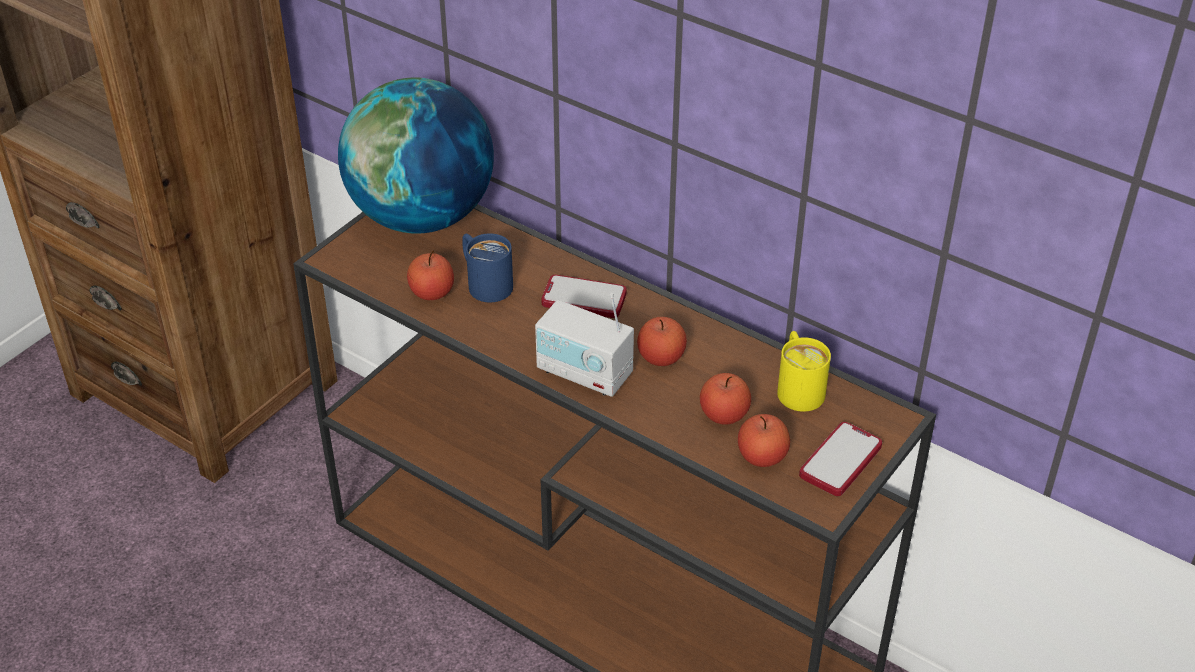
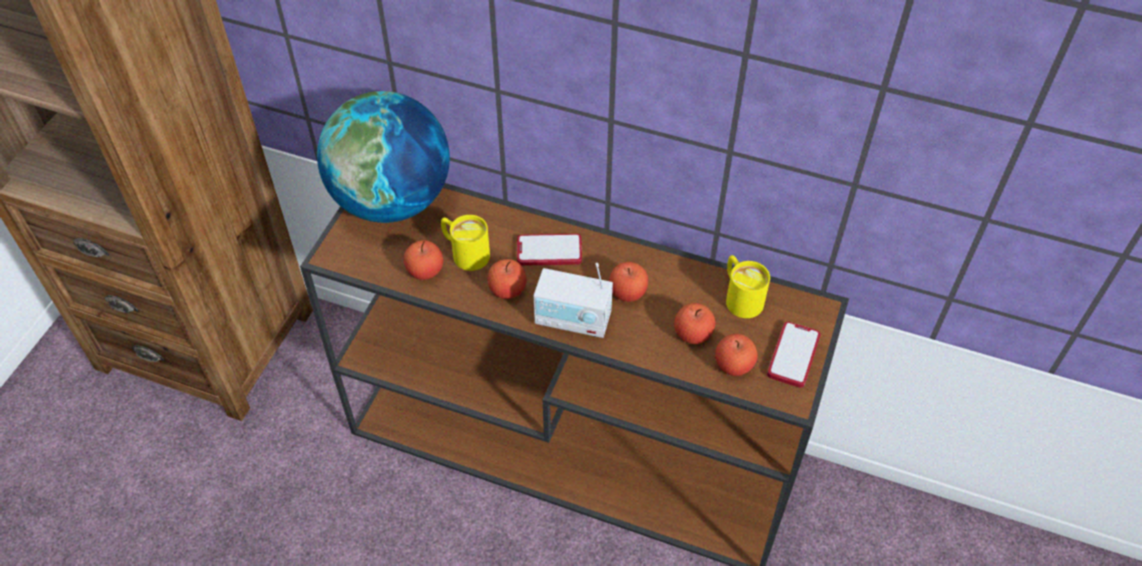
camera: 15 degrees left, 10 degrees up
blue mug [462,233,513,302] -> yellow mug [441,215,490,271]
none -> apple [487,259,527,299]

